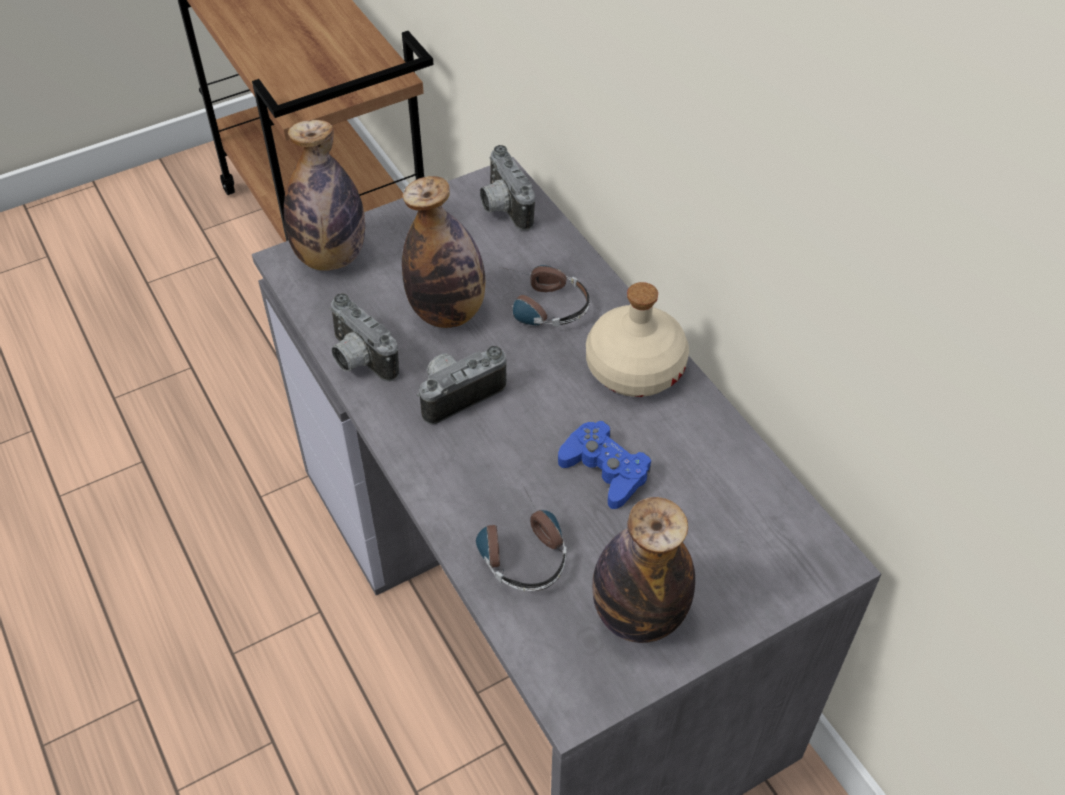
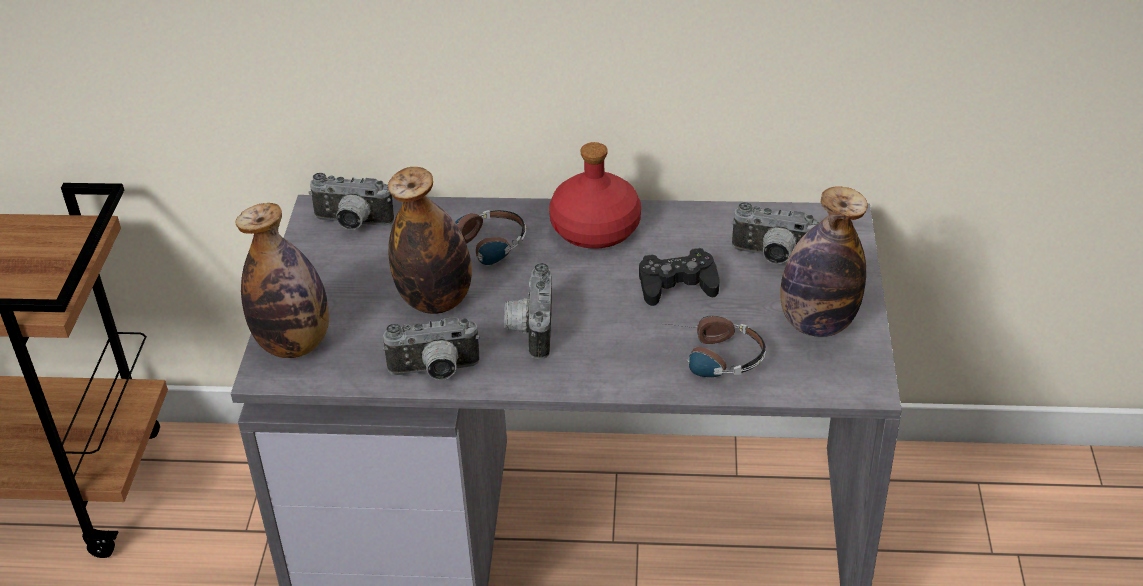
camera: 55 degrees left, 10 degrees down
blue game controller [558,421,651,509] -> black game controller [639,248,720,306]
beige bottle [586,282,689,397] -> red bottle [549,142,641,248]
none -> camera [731,202,820,264]

